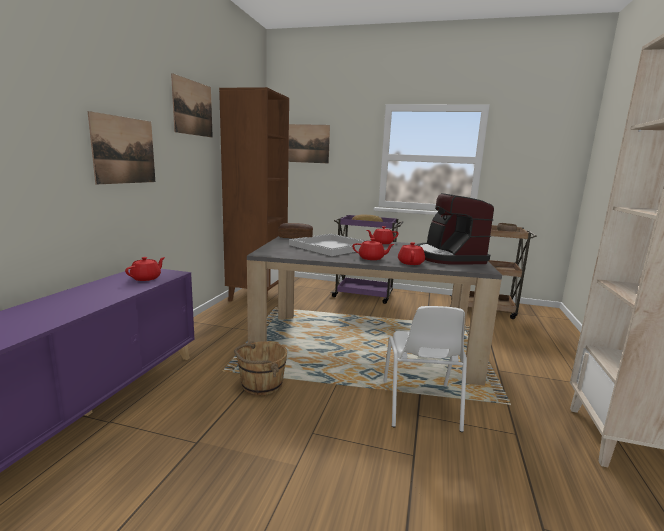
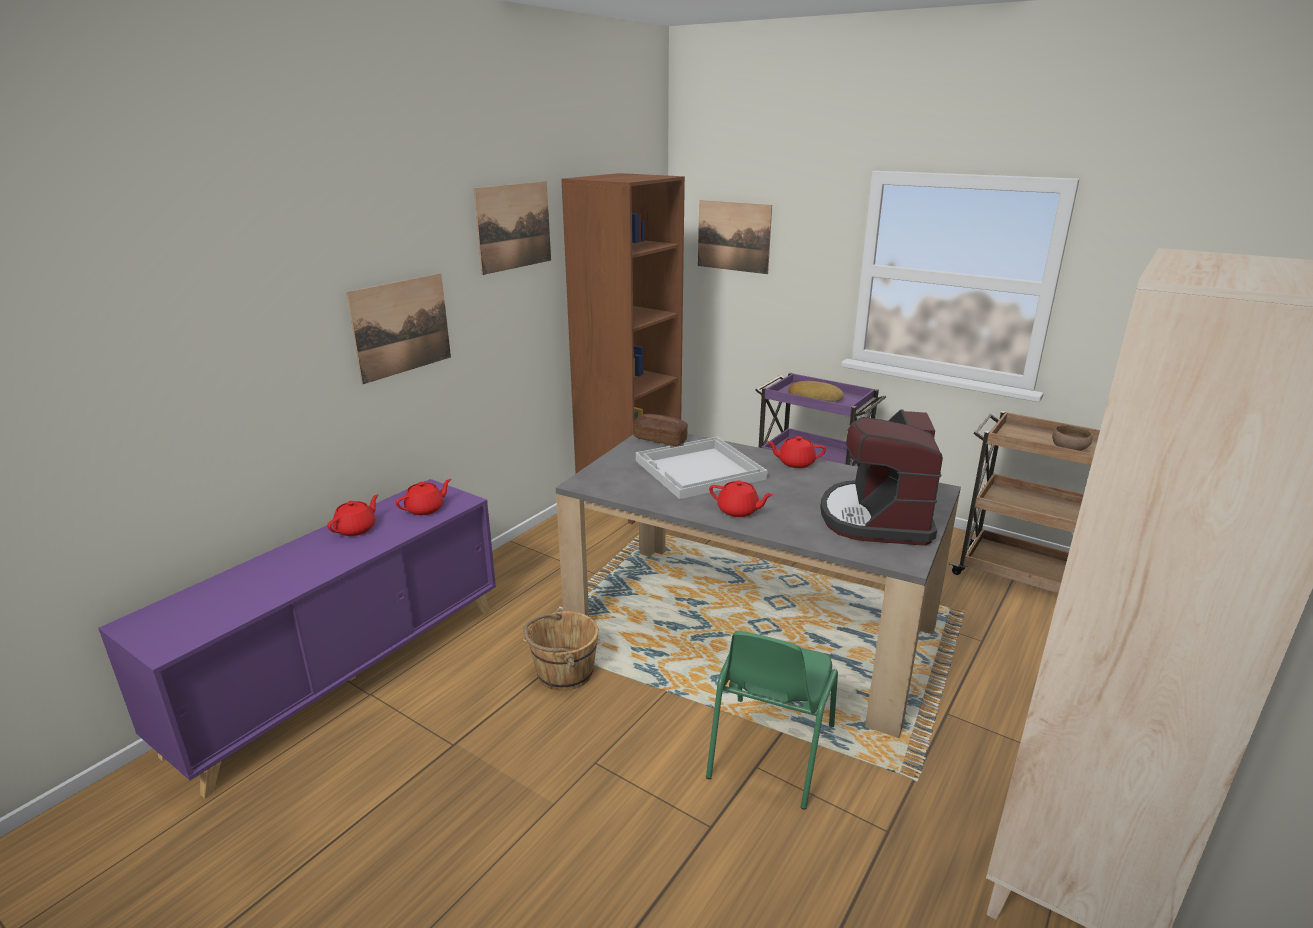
camera: 20 degrees right, 10 degrees up
white chair [383,306,467,432] -> green chair [706,631,838,810]
red teapot [398,242,425,265] -> red teapot moved to [327,494,378,536]

